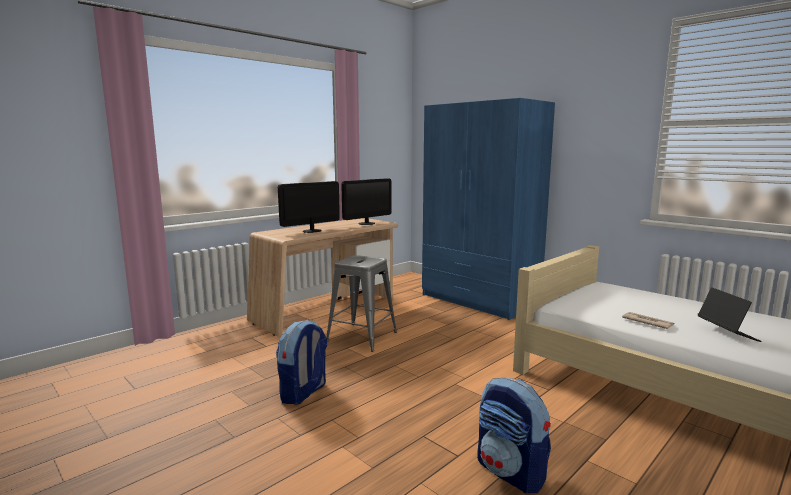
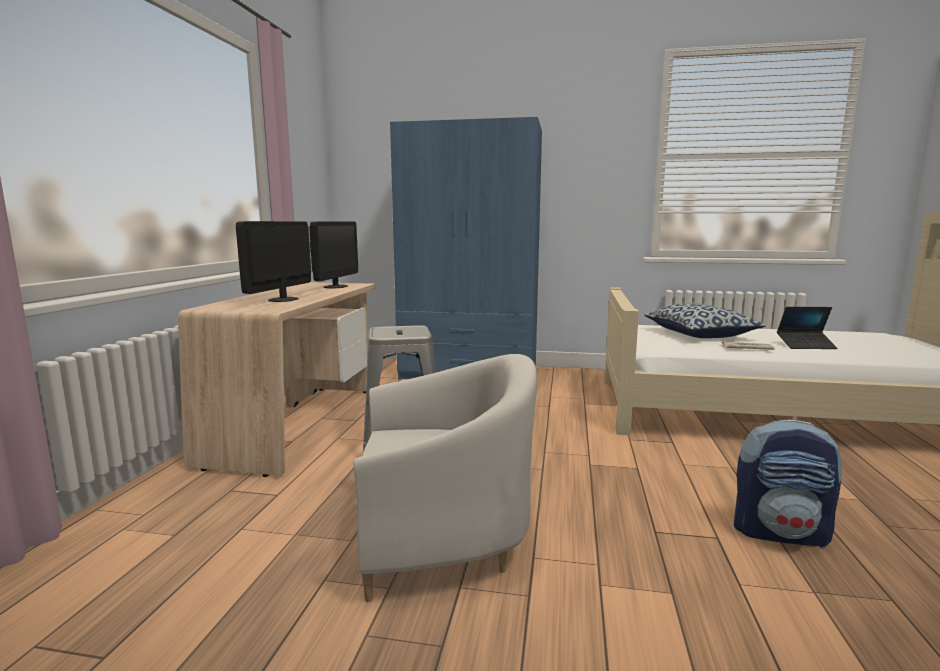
camera: 35 degrees left, 0 degrees up
backpack [276,320,328,405] -> white armchair [354,354,537,602]
laptop [698,287,762,342] -> laptop turned 135 degrees clockwise [777,307,838,349]
none -> pillow [644,303,766,338]

